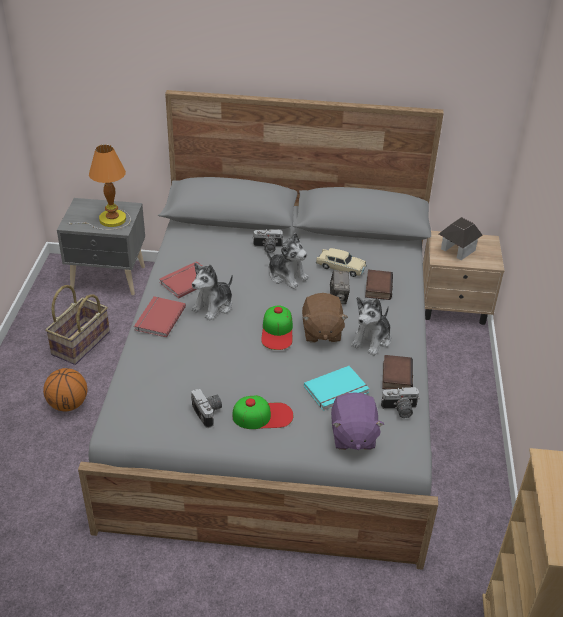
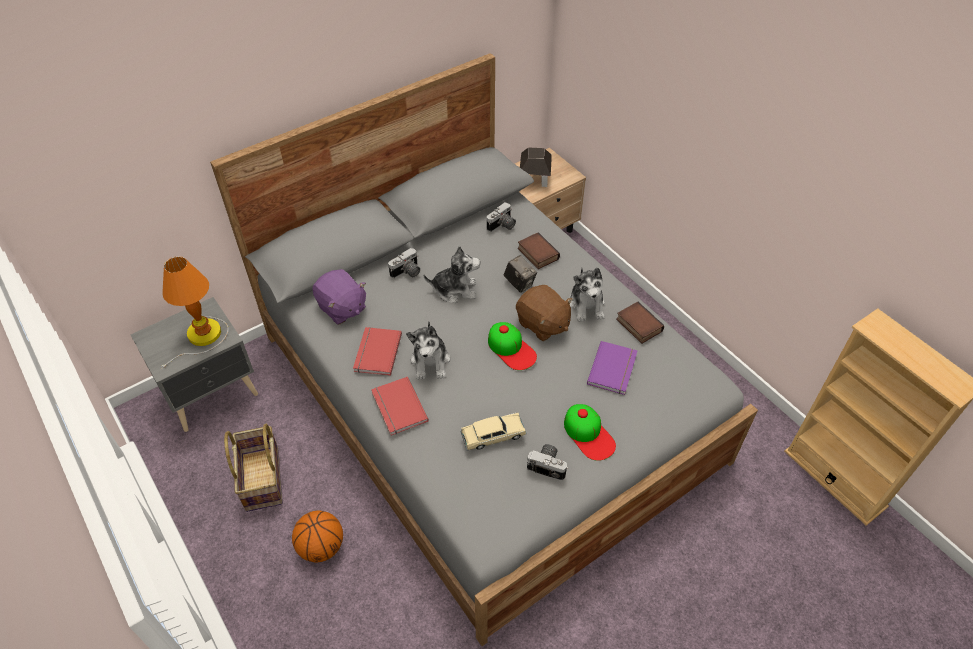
camera: 40 degrees left, 10 degrees up
cap [233,395,293,429] -> cap turned 105 degrees clockwise [564,404,616,461]
turquoise book [304,366,369,411] -> purple book [587,341,638,395]
beige toy car [315,248,367,277] -> beige toy car moved to [460,413,527,451]
purple plush toy [331,392,384,450] -> purple plush toy moved to [312,269,366,325]
camera [381,387,420,418] -> camera moved to [487,203,516,232]

